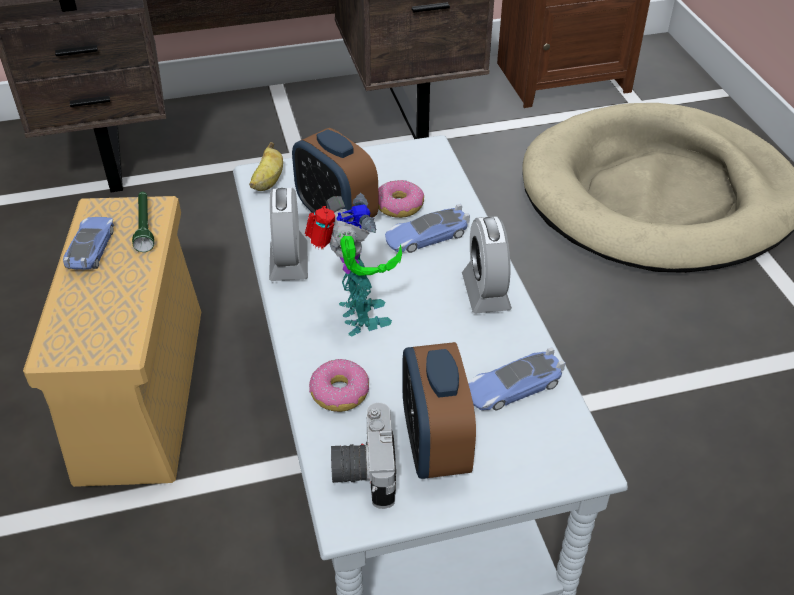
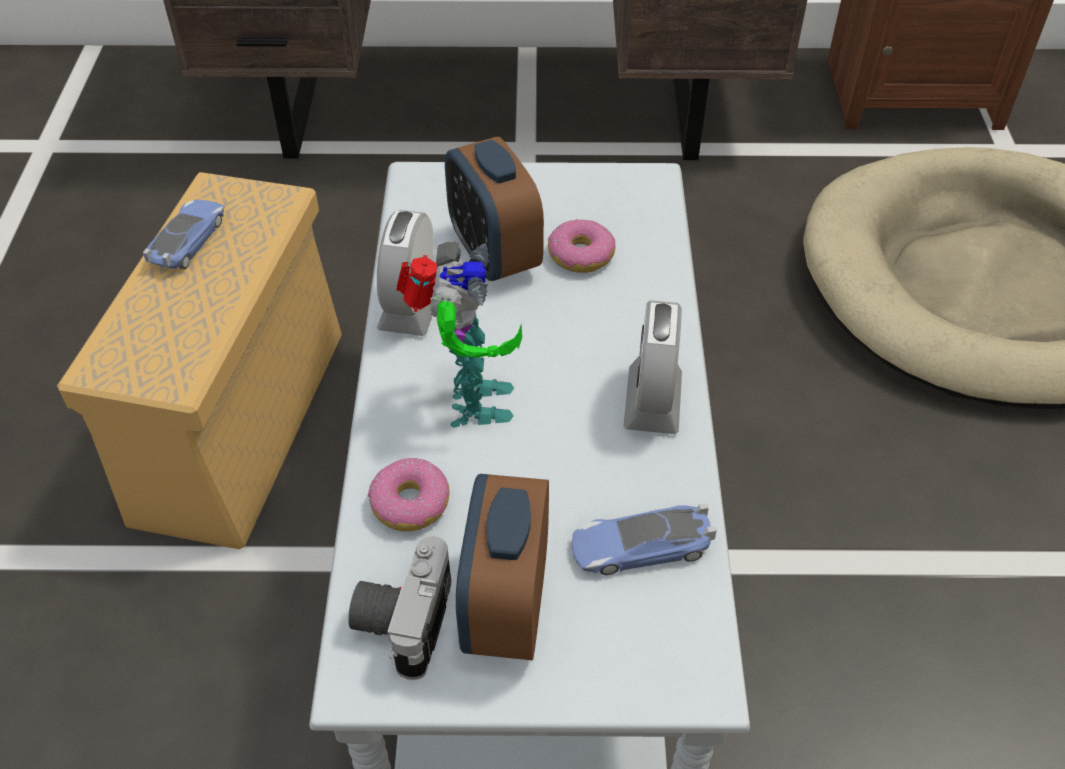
camera: 15 degrees right, 5 degrees up
green flashlight [132,191,154,252] -> none
banana [249,142,283,191] -> none
toy car [385,204,470,253] -> none

